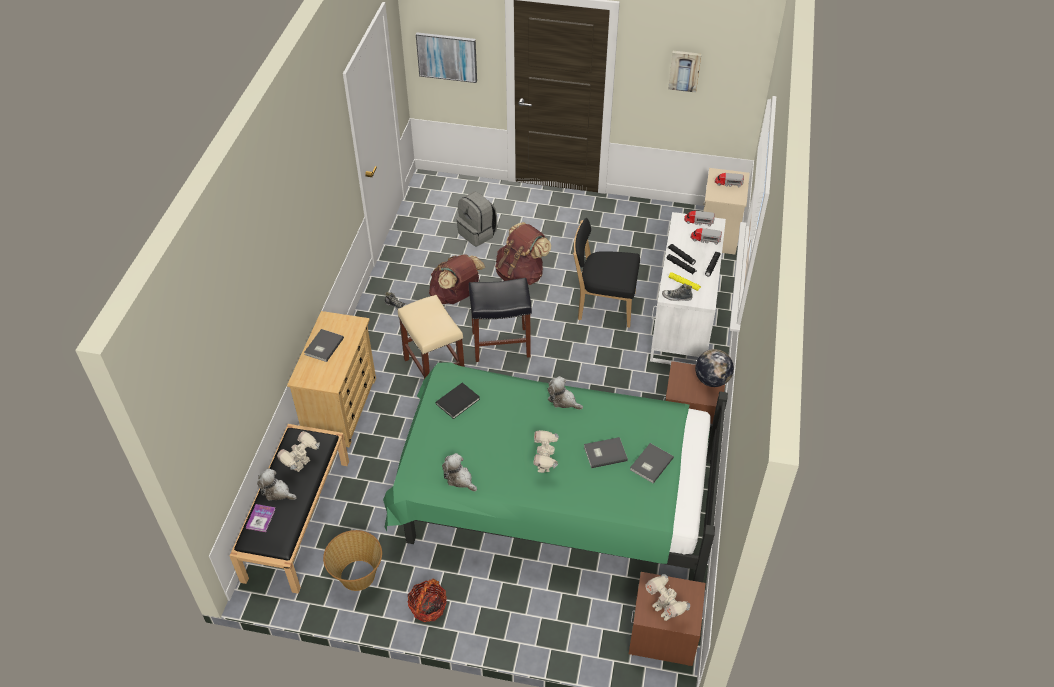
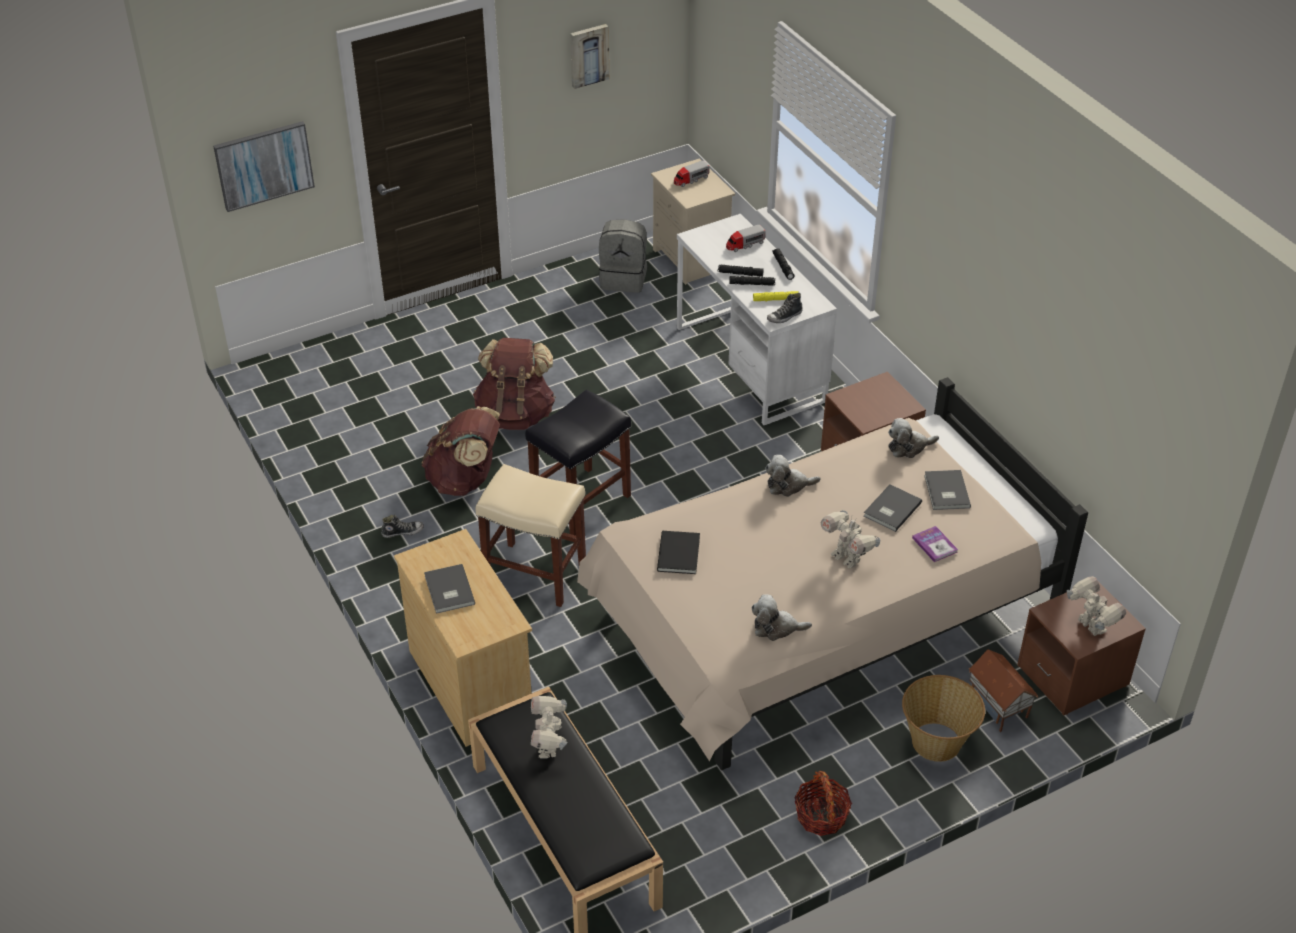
camera: 40 degrees left, 5 degrees down
book [246,504,276,532] -> book moved to [912,526,958,562]
plush toy [257,469,297,501] -> plush toy moved to [888,418,939,458]
basket [323,530,382,591] -> basket moved to [902,675,985,762]
green bed [383,362,728,582] -> beige bed [577,377,1088,771]
grey backpack [456,192,497,247] -> grey backpack moved to [599,219,647,293]
black chair [573,218,640,328] -> none
toy robot [645,574,690,621] -> toy robot turned 135 degrees counterclockwise [1067,576,1126,636]
toy truck [684,210,715,227] -> none
globe [695,349,734,387] -> none
none -> toy house [969,649,1038,732]

